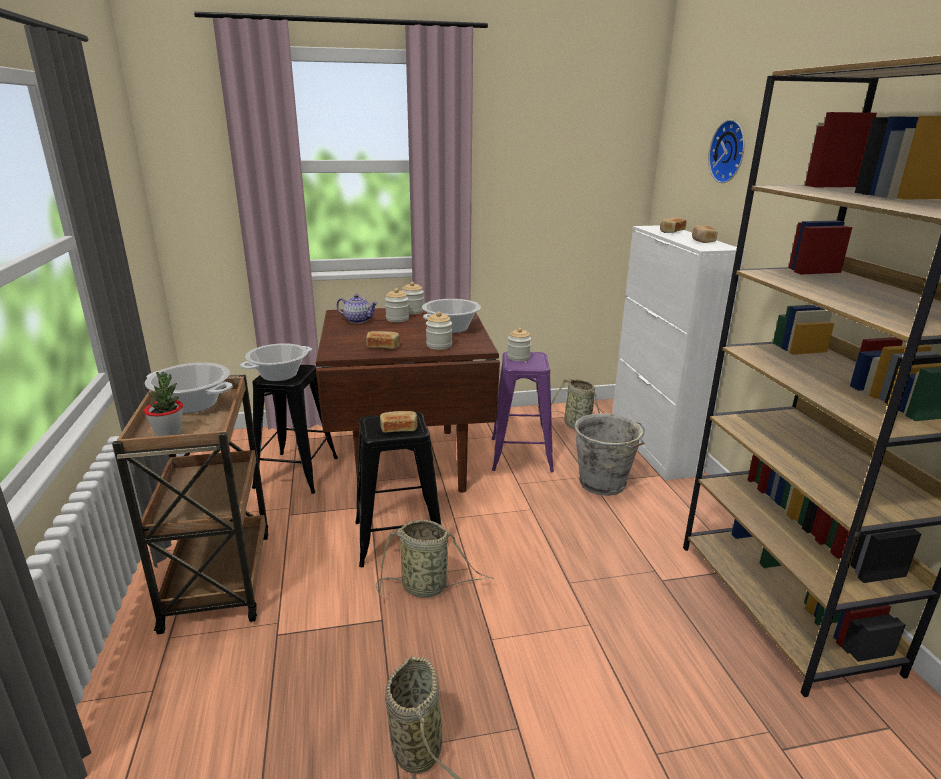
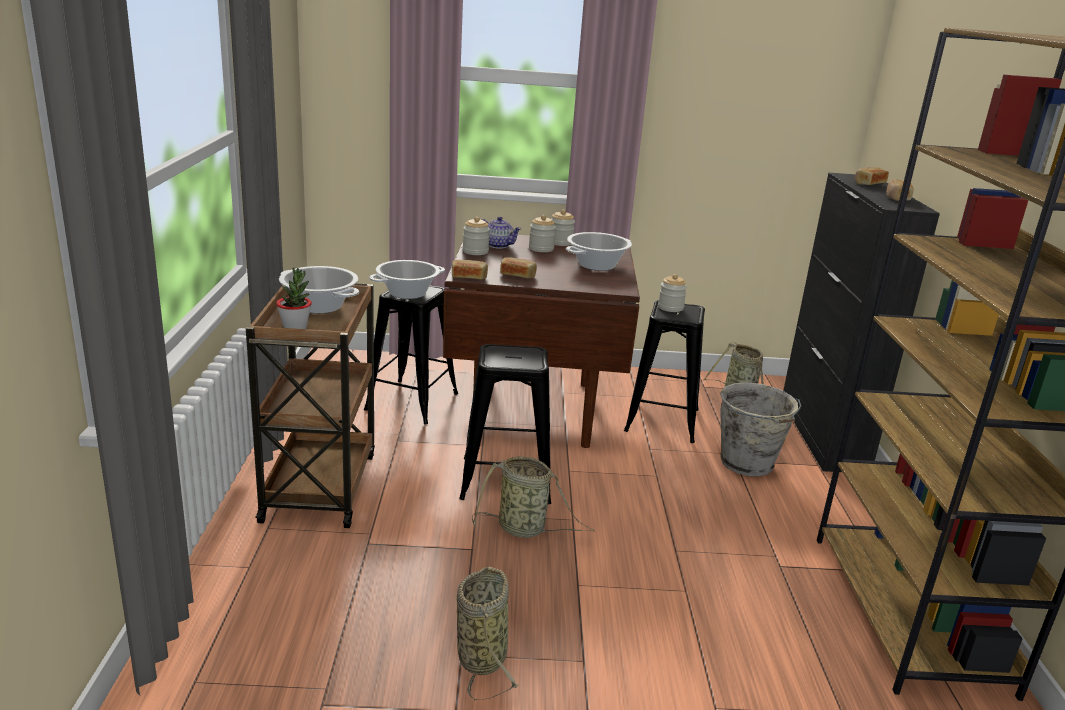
camera: 10 degrees right, 0 degrees up
bread [380,411,417,433] -> bread moved to [452,260,488,280]
jar [426,311,452,350] -> jar moved to [463,217,490,255]
purple stool [492,352,554,472] -> black stool [624,300,705,443]
white cabinet [612,225,745,480] -> black cabinet [783,173,940,472]
wall clock [709,120,745,183] -> none

